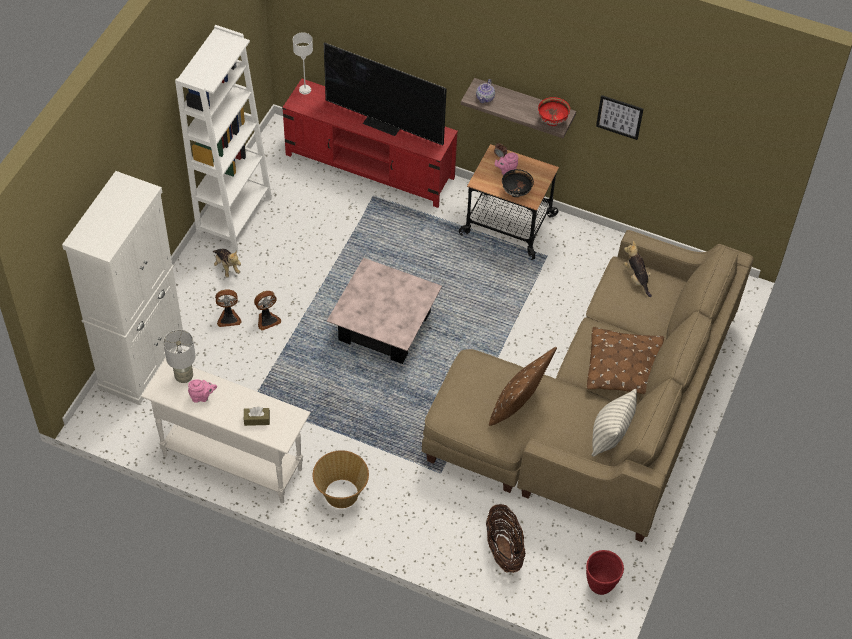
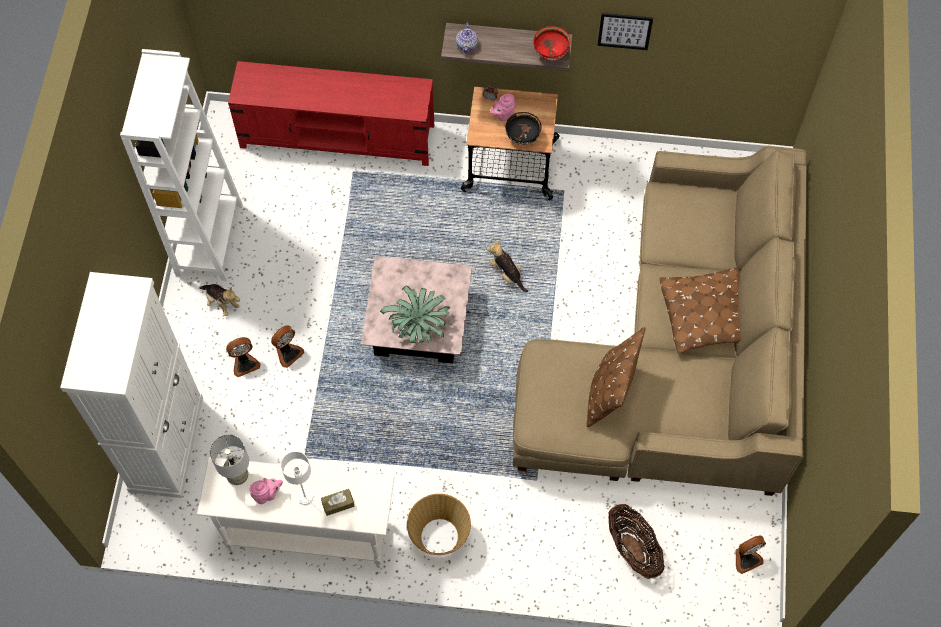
camera: 15 degrees left, 10 degrees up
white table lamp [293,32,313,95] -> white table lamp moved to [281,452,314,506]
television [324,42,447,145] -> none
red planter [586,550,624,595] -> fan [735,535,766,574]
pillow [592,389,637,457] -> none
plush toy [624,241,652,297] -> plush toy moved to [487,240,528,292]
none -> potted plant [380,286,450,343]

